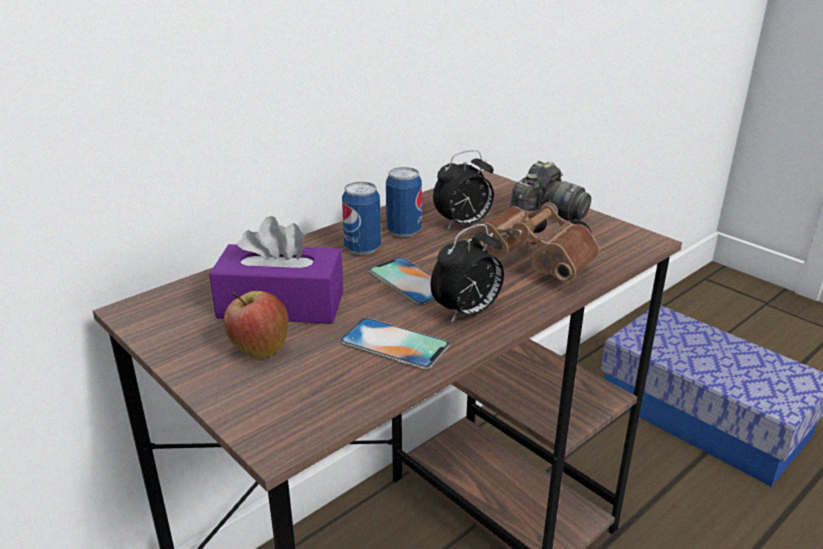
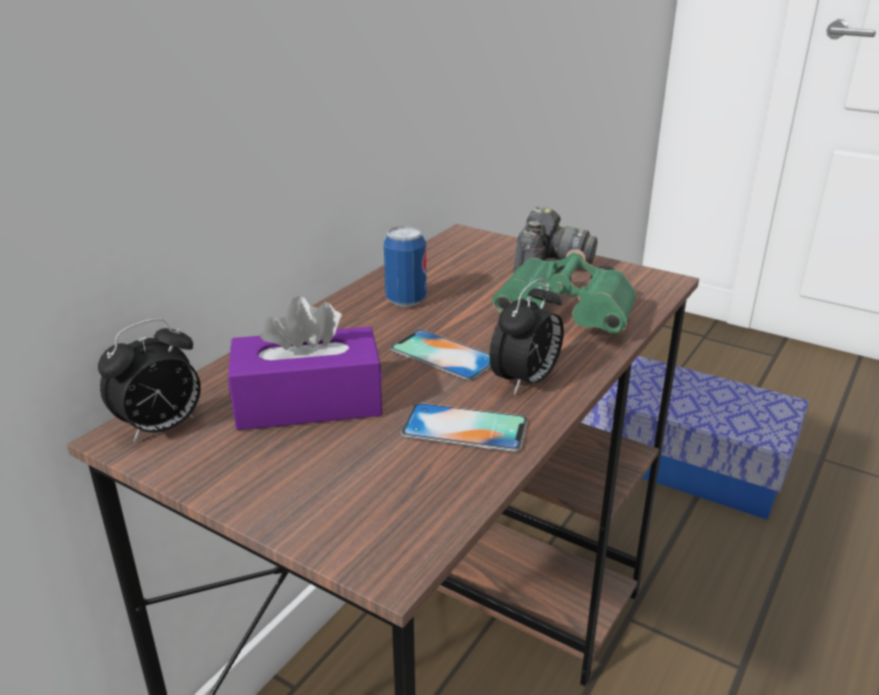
camera: 15 degrees left, 0 degrees up
apple [224,291,289,359] -> none
can [342,182,381,255] -> none
alarm clock [433,150,494,229] -> alarm clock moved to [98,318,201,442]
brown binoculars [467,202,599,282] -> green binoculars [492,249,636,334]

